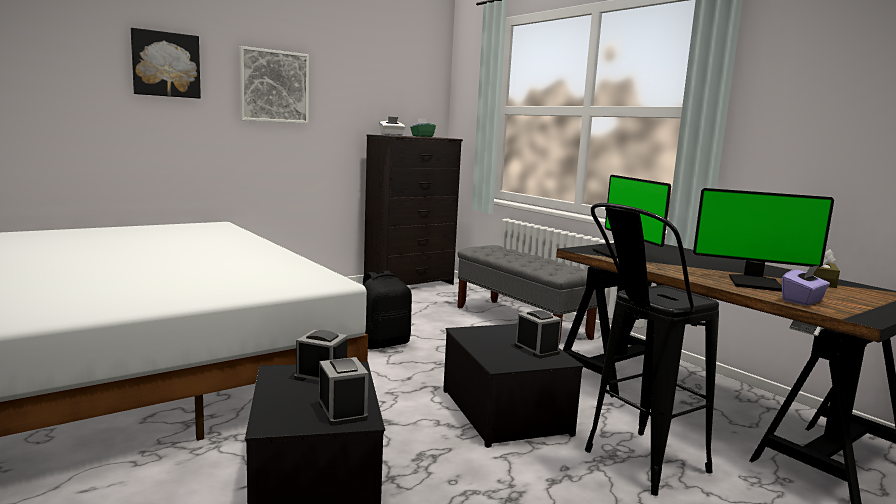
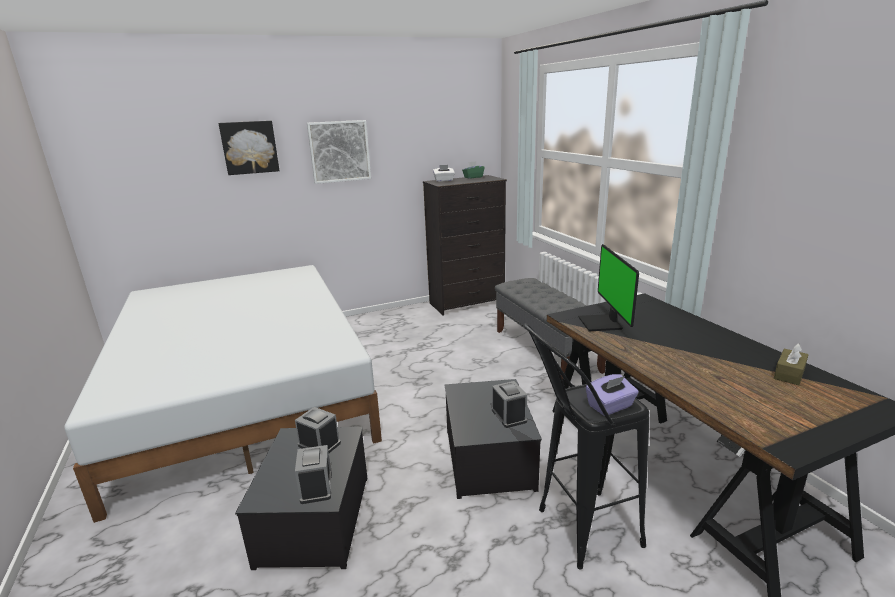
camera: 15 degrees right, 10 degrees up
black backpack [363,271,412,350] -> none
monitor [693,188,834,292] -> none
purple tissue box [782,265,830,306] -> purple tissue box moved to [586,374,639,416]

